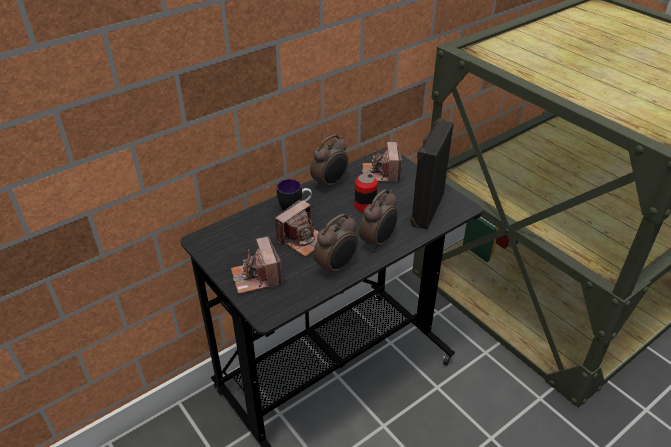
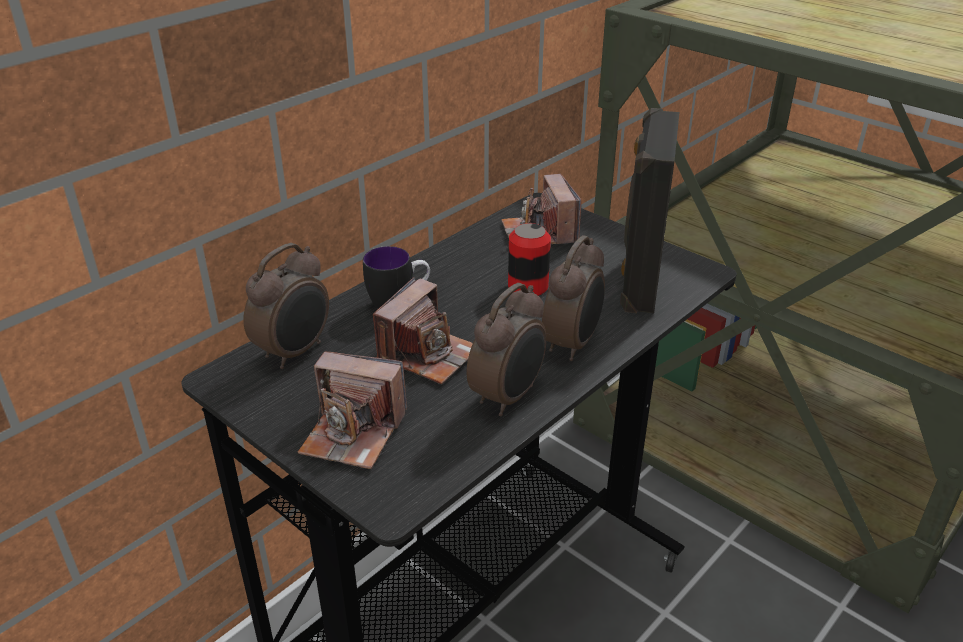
camera: 10 degrees left, 5 degrees down
camera [231,236,283,294] -> camera turned 45 degrees counterclockwise [298,352,407,469]
alarm clock [310,134,348,191] -> alarm clock moved to [243,243,329,369]

